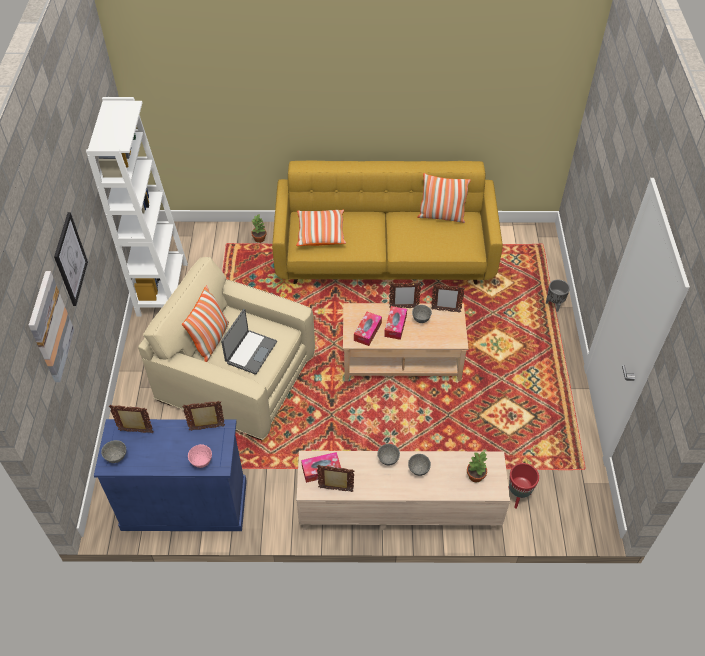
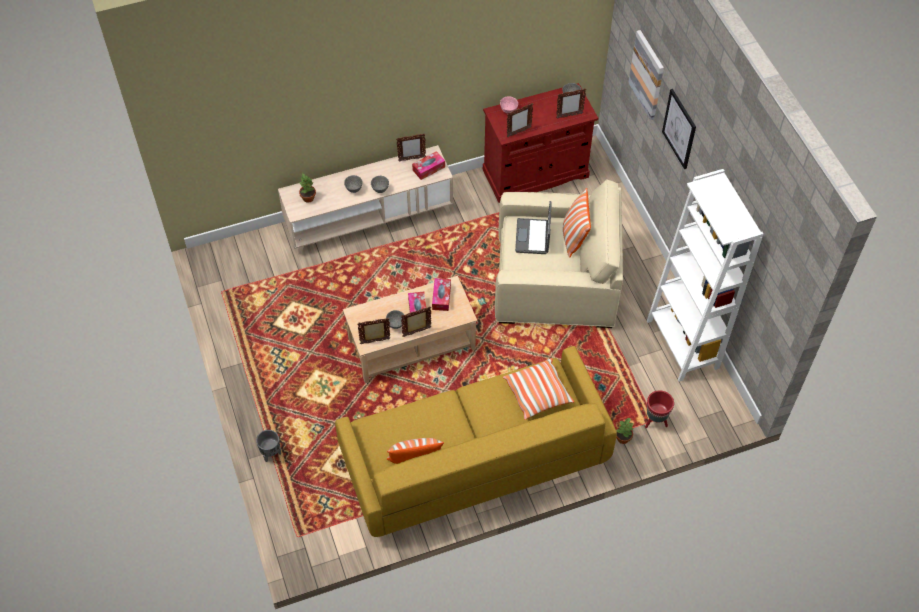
camera: 160 degrees right, 5 degrees up
blue cabinet [94,419,247,531] -> red cabinet [483,83,598,203]
red planter [508,463,539,509] -> red planter moved to [645,390,674,428]

